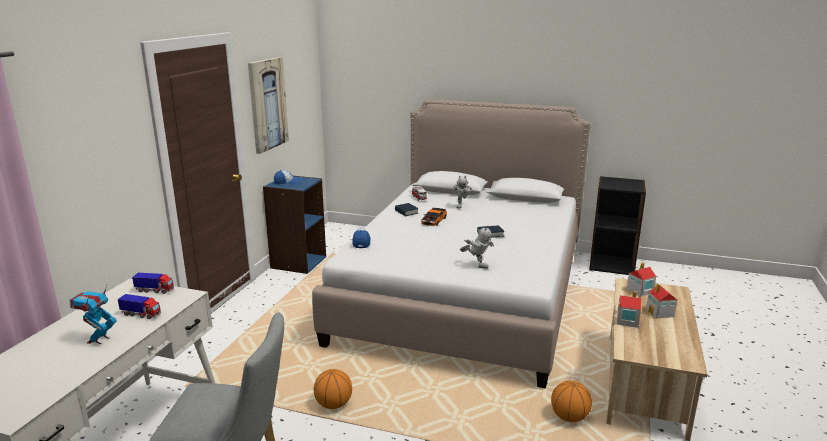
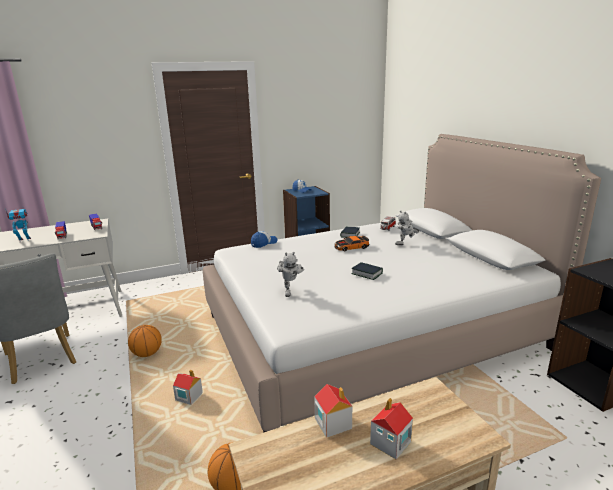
camera: 50 degrees right, 0 degrees up
picture [248,57,289,154] -> none
toy house [627,262,656,297] -> toy house moved to [173,370,203,405]

